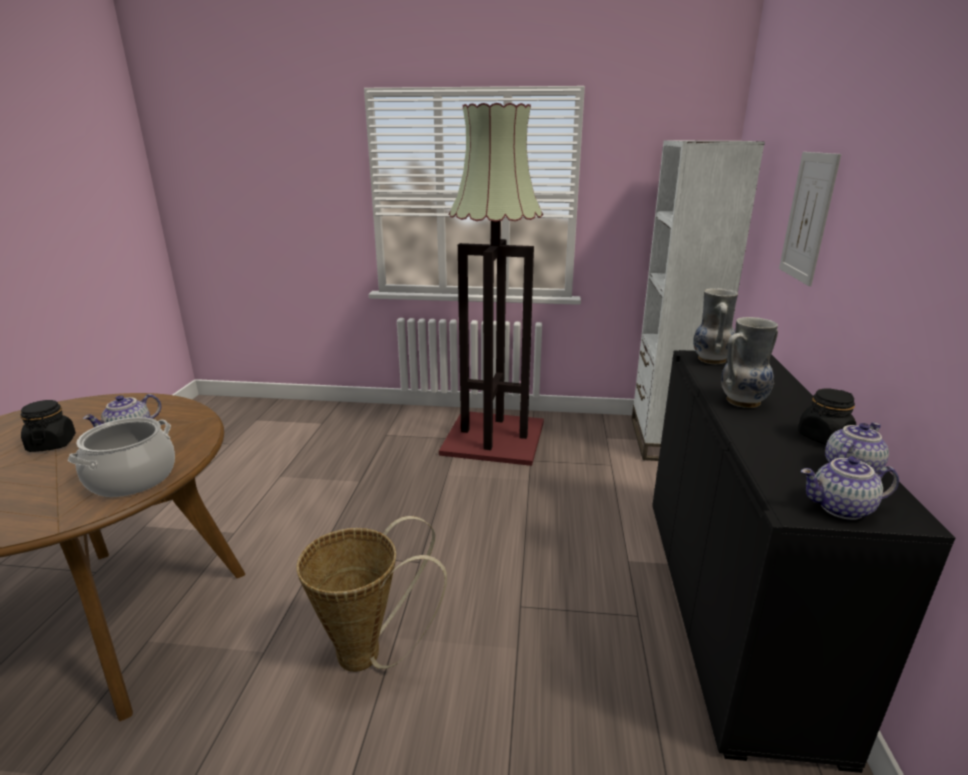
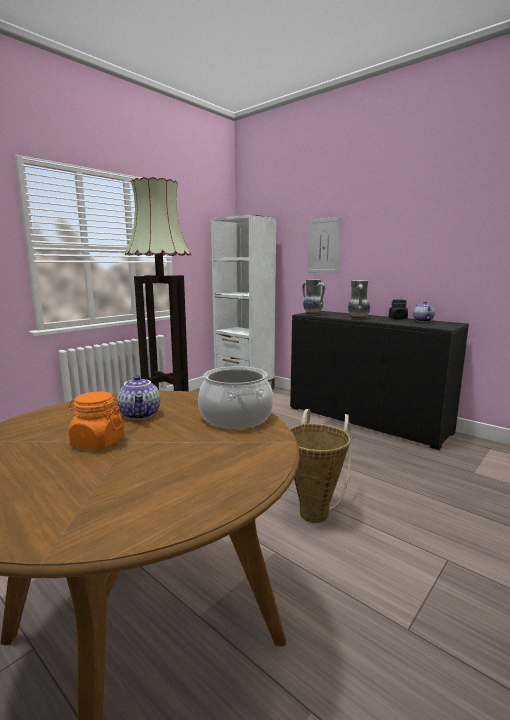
camera: 55 degrees left, 10 degrees down
black jar [21,400,76,452] -> orange jar [69,391,124,450]
teapot [801,456,899,520] -> none

